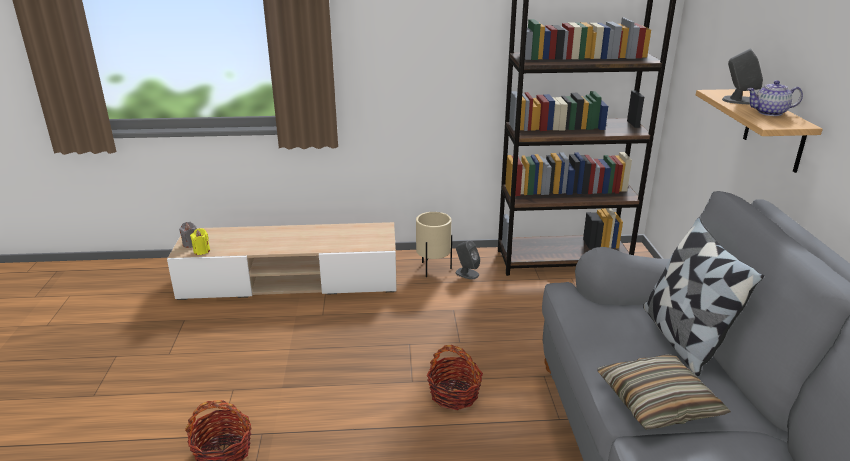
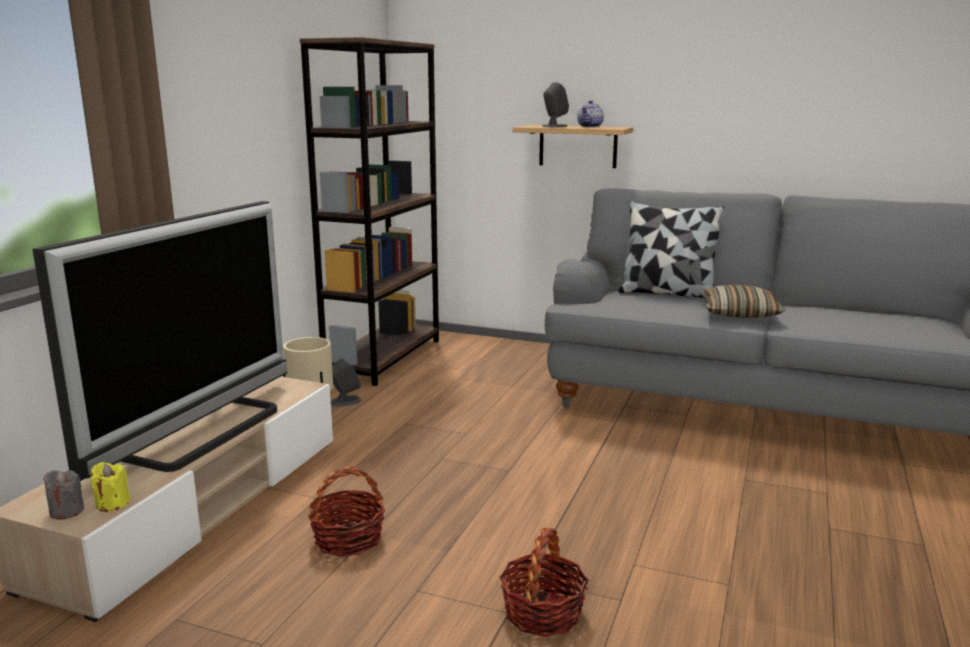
camera: 65 degrees left, 10 degrees down
basket [427,345,483,410] -> basket moved to [308,466,385,557]
none -> television [33,201,287,481]

